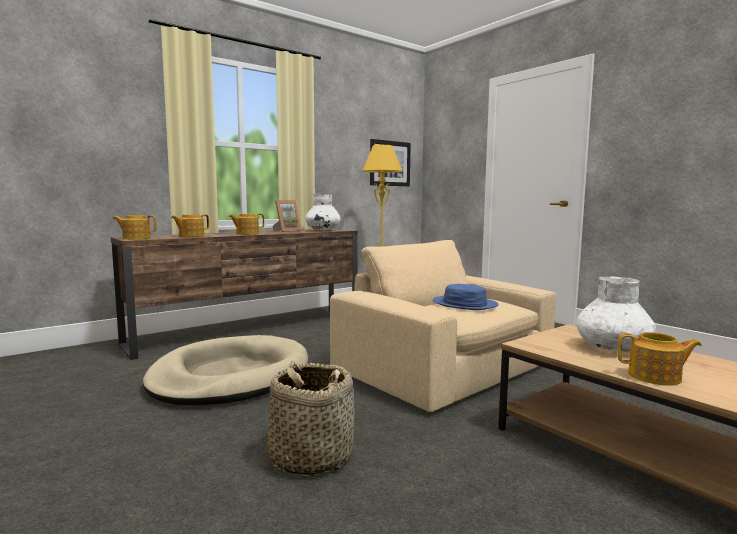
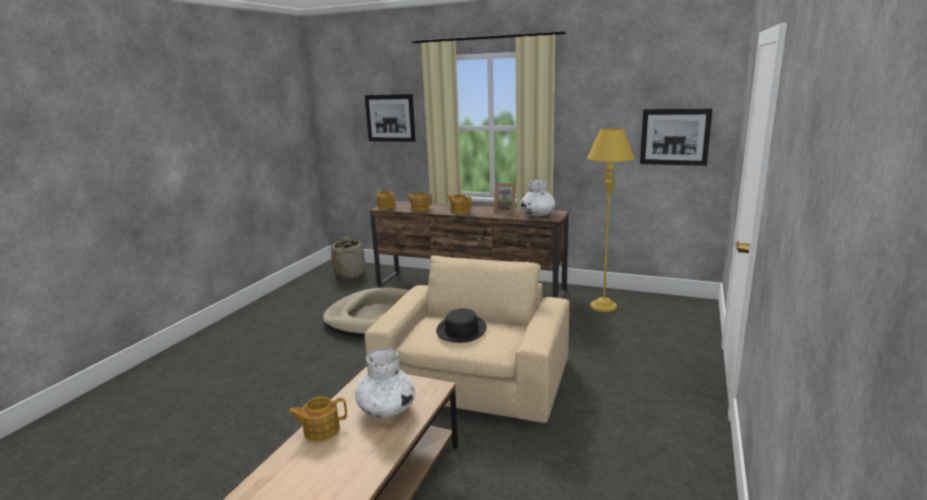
camera: 60 degrees right, 10 degrees up
basket [268,361,355,476] -> basket moved to [331,237,366,279]
blue hat [433,284,499,310] -> black hat [436,308,487,343]
teapot [617,332,702,386] -> teapot turned 90 degrees clockwise [288,397,347,442]
none -> picture [365,94,416,142]

